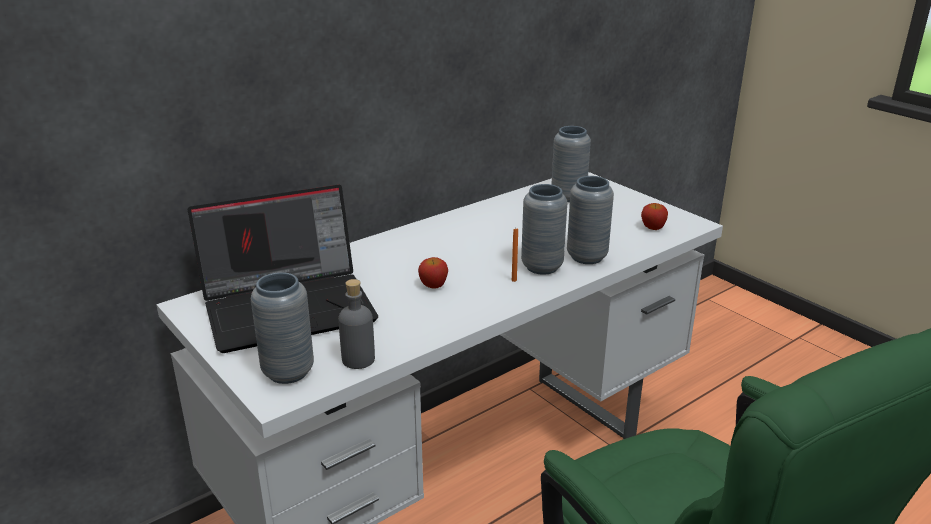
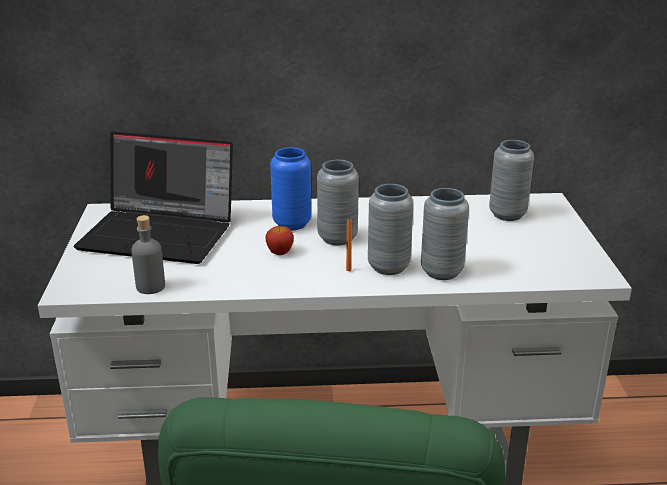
camera: 35 degrees right, 0 degrees up
grey vase [251,272,314,384] -> grey vase moved to [317,160,359,245]
apple [641,203,668,230] -> none
none -> blue vase [270,147,311,230]

